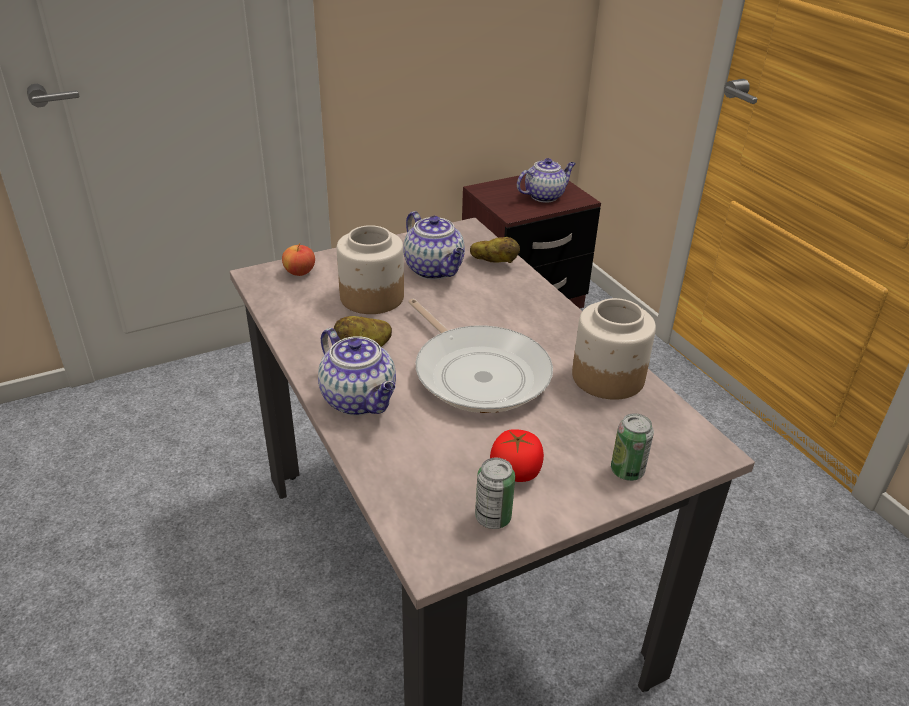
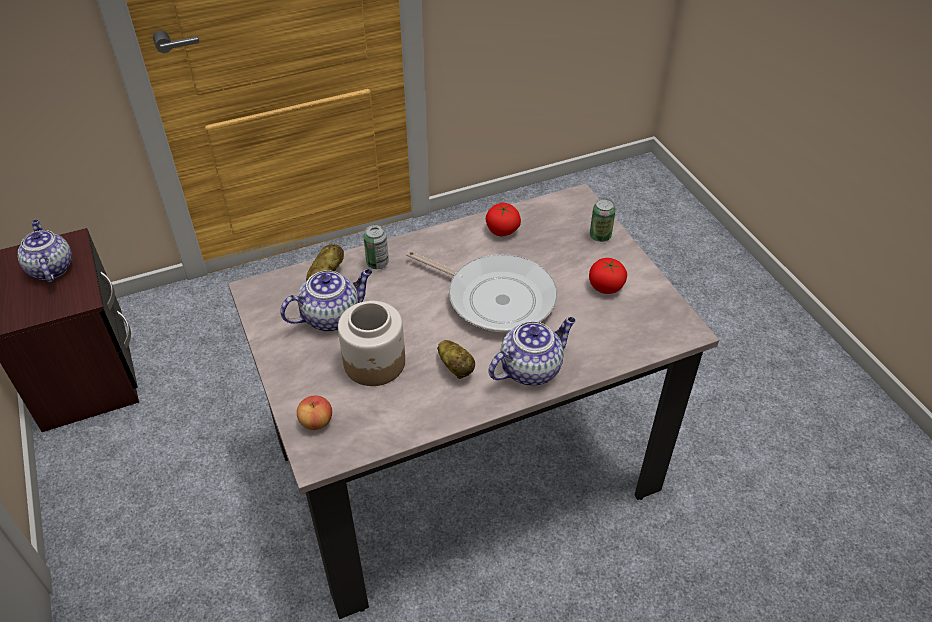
camera: 85 degrees left, 10 degrees up
frying pan [408,299,553,413] -> frying pan turned 60 degrees clockwise [406,251,557,332]
can [475,458,515,529] -> can moved to [363,225,389,269]
jar [572,298,656,400] -> tomato [486,203,521,236]

